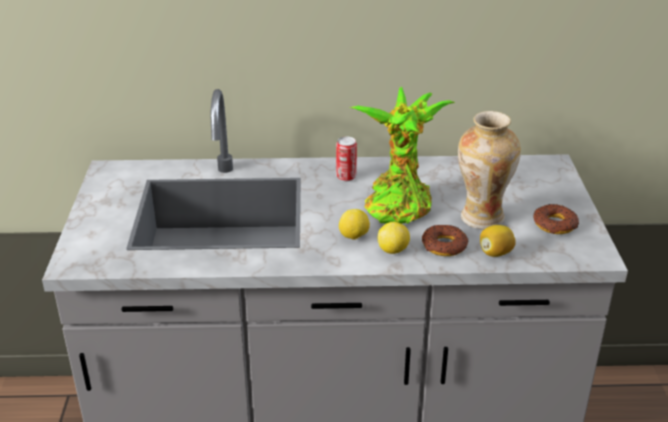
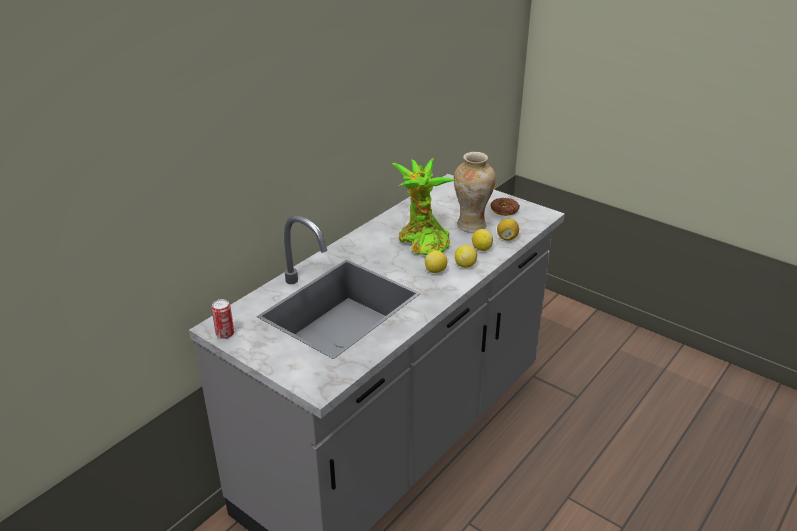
camera: 50 degrees left, 0 degrees up
can [336,136,357,181] -> can moved to [211,299,234,339]
donut [422,225,469,256] -> lemon [472,229,493,251]

